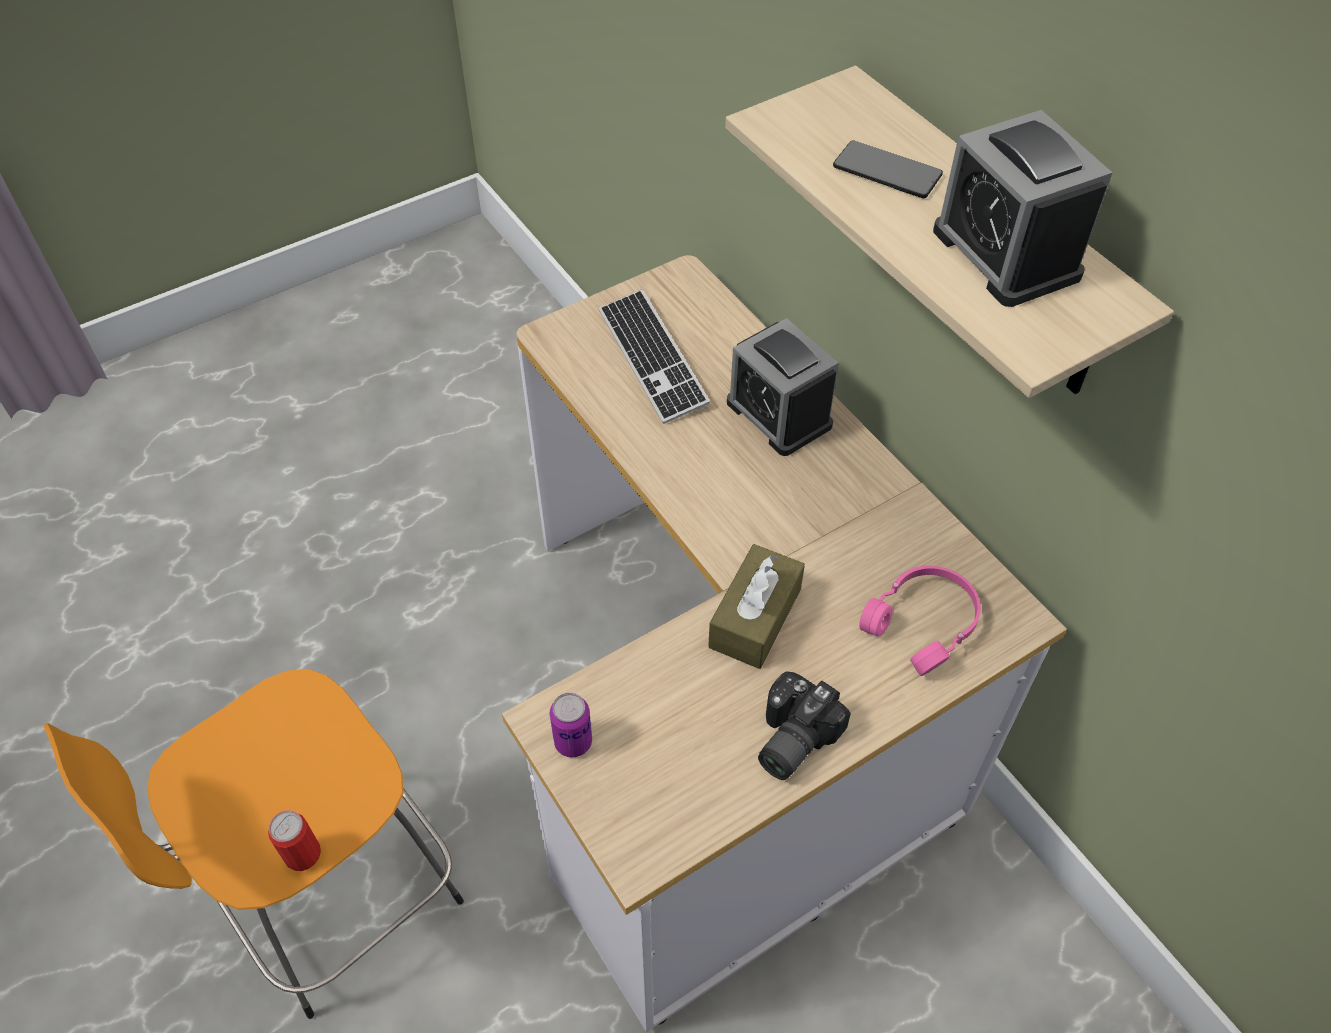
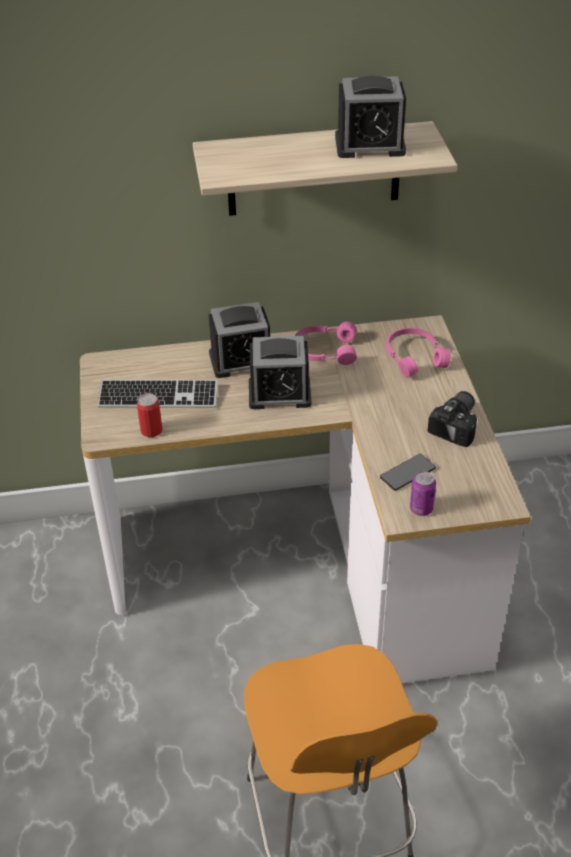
camera: 65 degrees left, 10 degrees down
can [268,810,321,871] -> can moved to [137,393,162,437]
brown tissue box [708,544,805,669] -> none
camera [758,672,851,780] -> camera turned 120 degrees counterclockwise [427,391,477,447]
phone [833,141,943,198] -> phone moved to [380,454,436,491]
none -> alarm clock [249,336,311,409]
none -> pink headphones [295,322,357,365]

